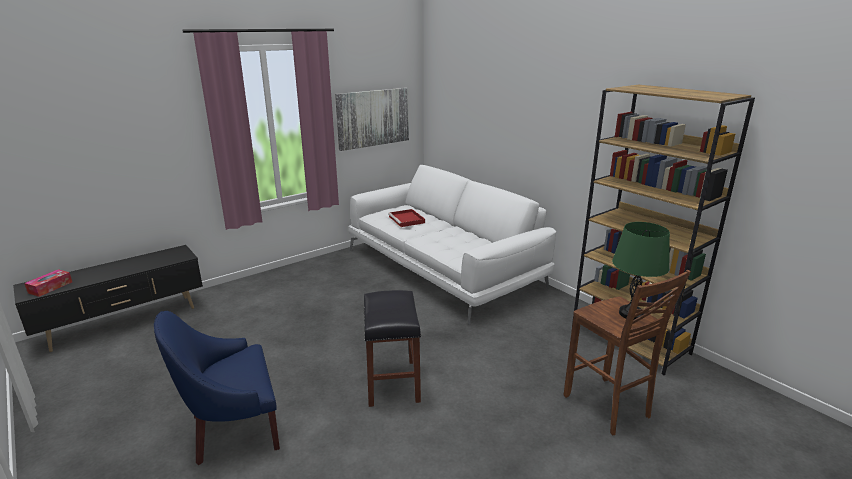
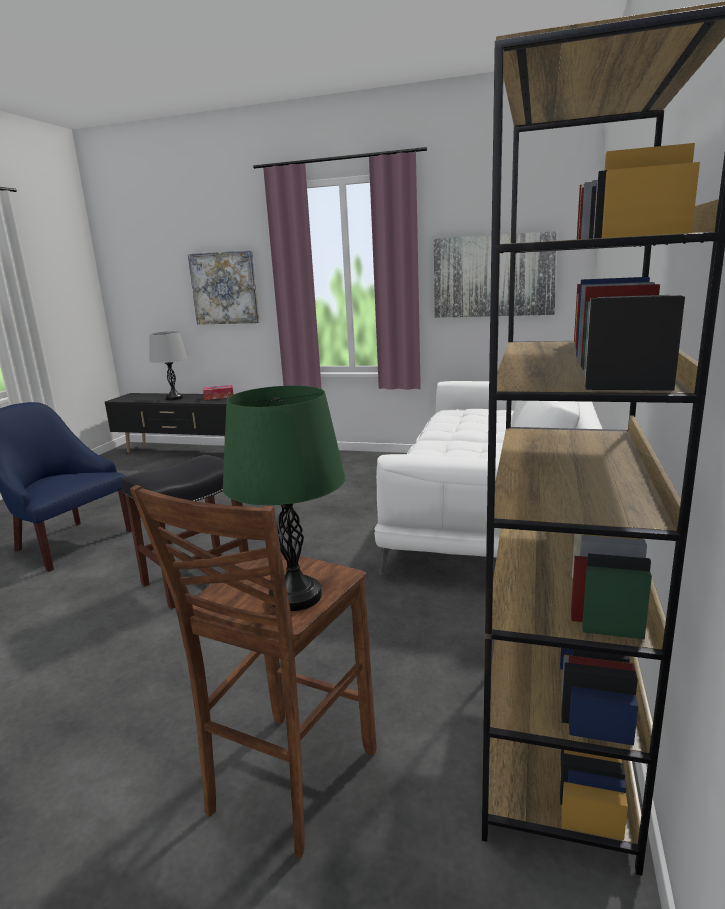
camera: 55 degrees right, 5 degrees down
tissue box [24,269,72,297] -> tissue box moved to [203,385,234,400]
red tray [388,209,425,227] -> none
none -> grey table lamp [149,331,187,400]
none -> picture [188,250,260,325]

